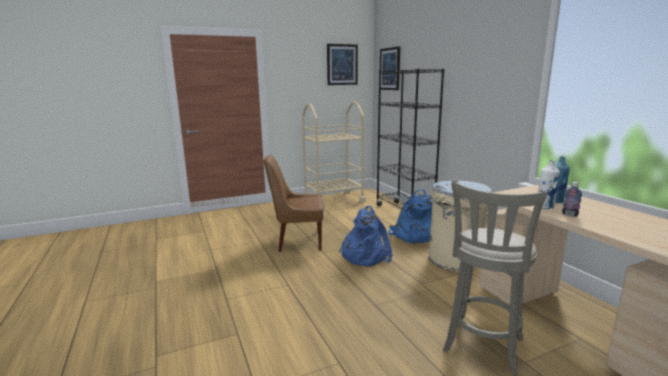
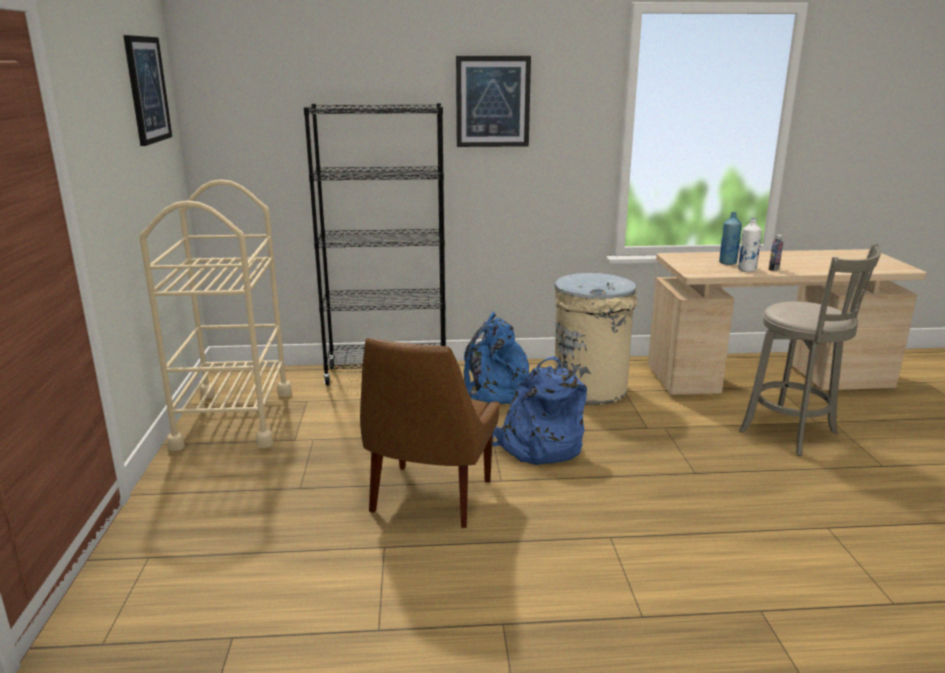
camera: 70 degrees left, 5 degrees up
picture [380,46,400,90] -> picture moved to [456,56,531,147]

